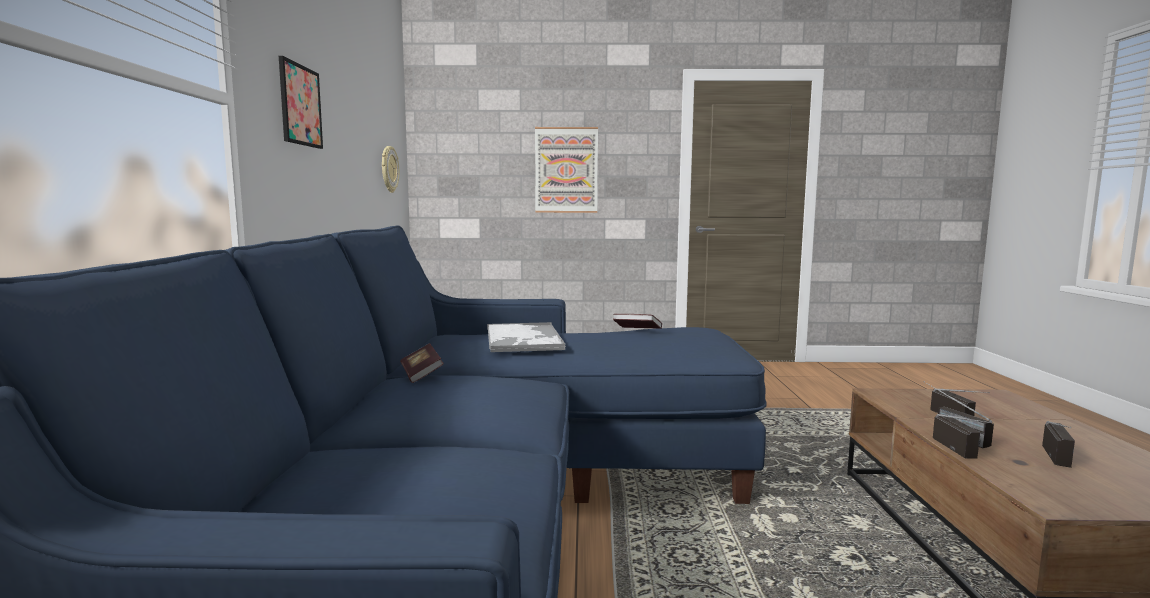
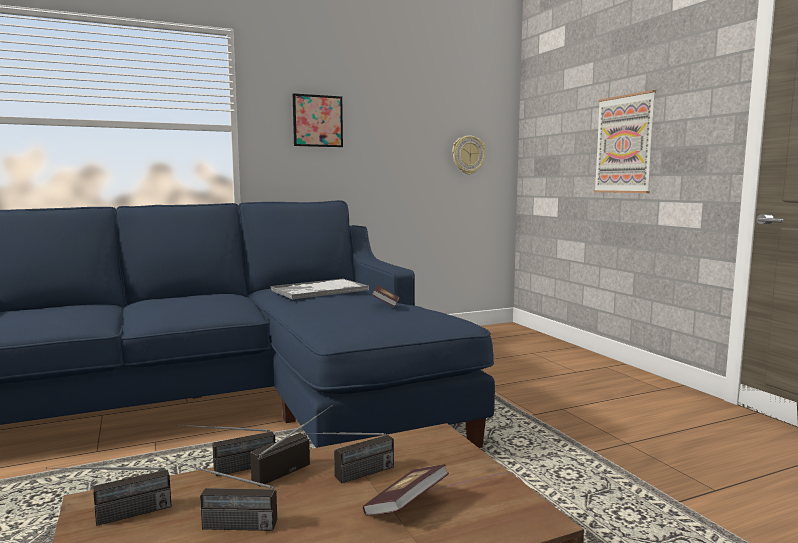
camera: 65 degrees right, 0 degrees up
book [400,343,444,383] -> book moved to [363,464,449,516]
none -> radio [46,467,172,526]

